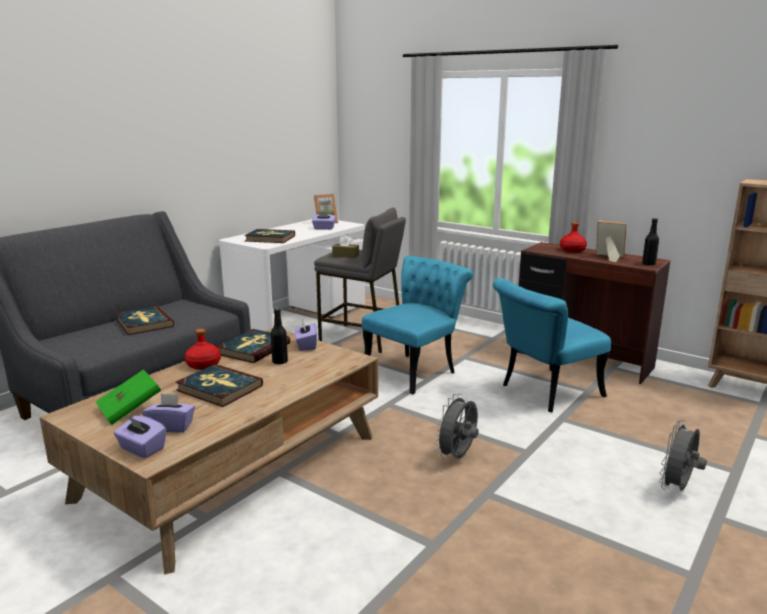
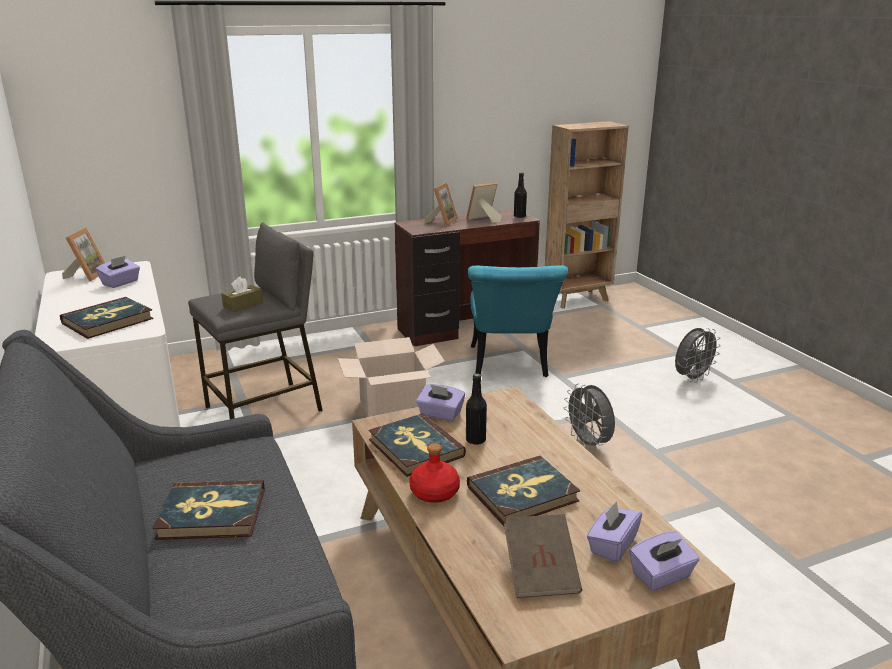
camera: 60 degrees left, 5 degrees up
green book [96,369,161,425] -> brown book [504,514,582,598]
turquoise chair [362,256,474,395] -> cardboard box [338,337,445,417]
red bottle [560,222,587,252] -> picture frame [424,183,458,226]
grey fan [659,420,707,491] -> grey fan turned 105 degrees counterclockwise [675,328,721,383]

